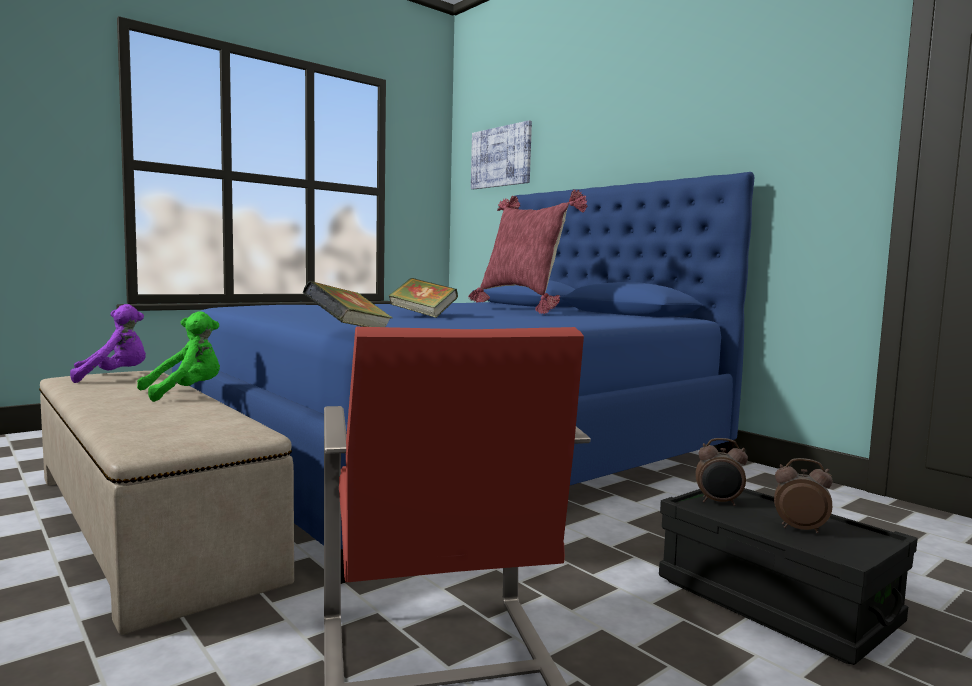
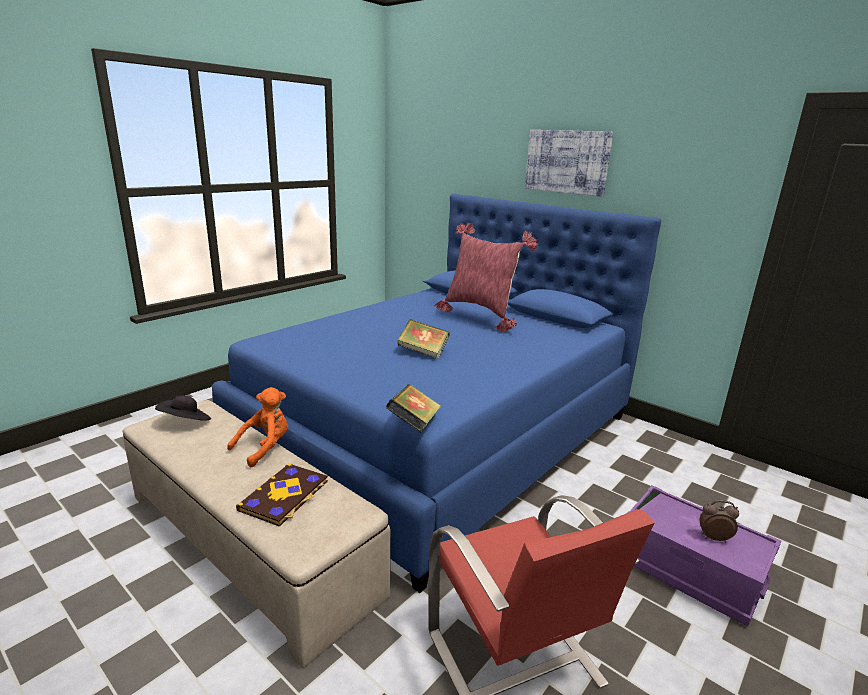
camera: 10 degrees left, 15 degrees up
purple plush toy [70,304,146,383] -> black hat [155,396,211,421]
green plush toy [137,311,220,402] -> orange plush toy [227,387,288,467]
picture [471,120,532,189] -> picture moved to [525,130,613,197]
black storage box [659,488,918,665] -> purple storage box [628,485,781,626]
alarm clock [696,438,748,506] -> none
none -> book [236,463,328,527]

